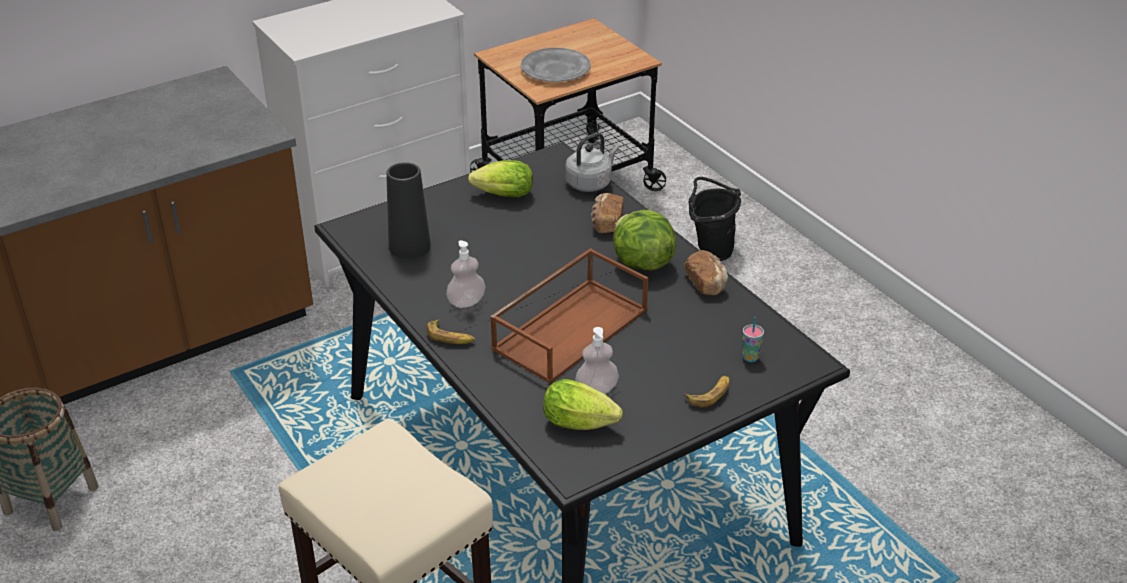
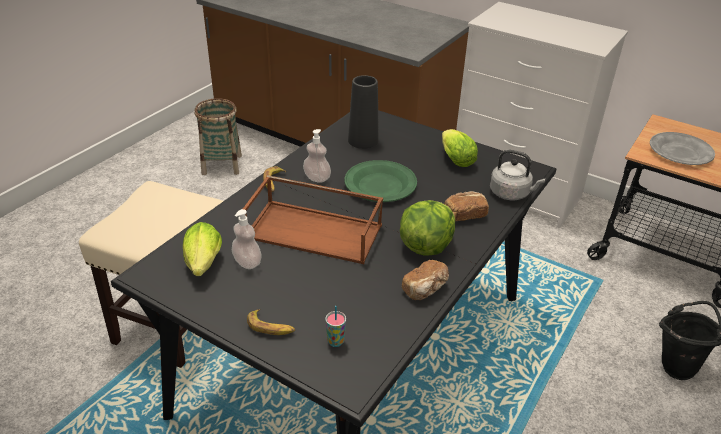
camera: 65 degrees right, 0 degrees up
none -> green plate [344,160,417,202]

